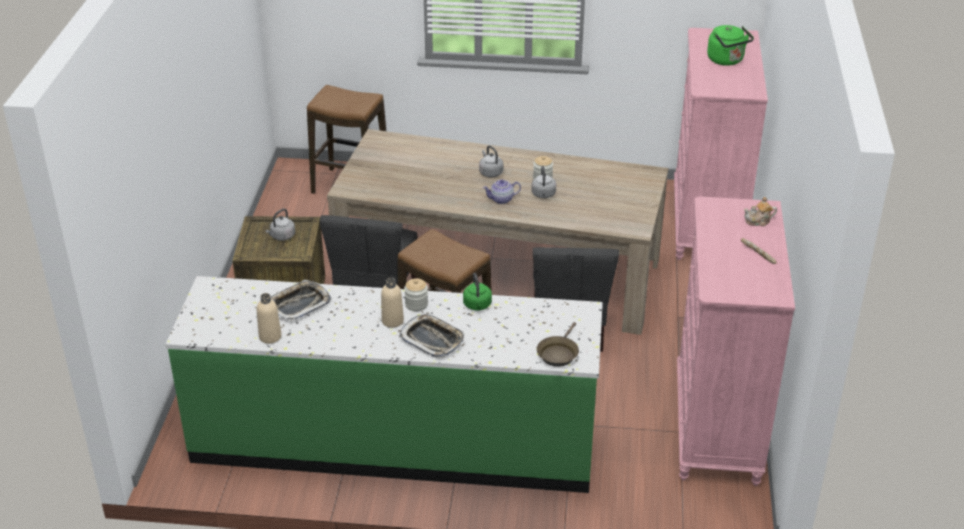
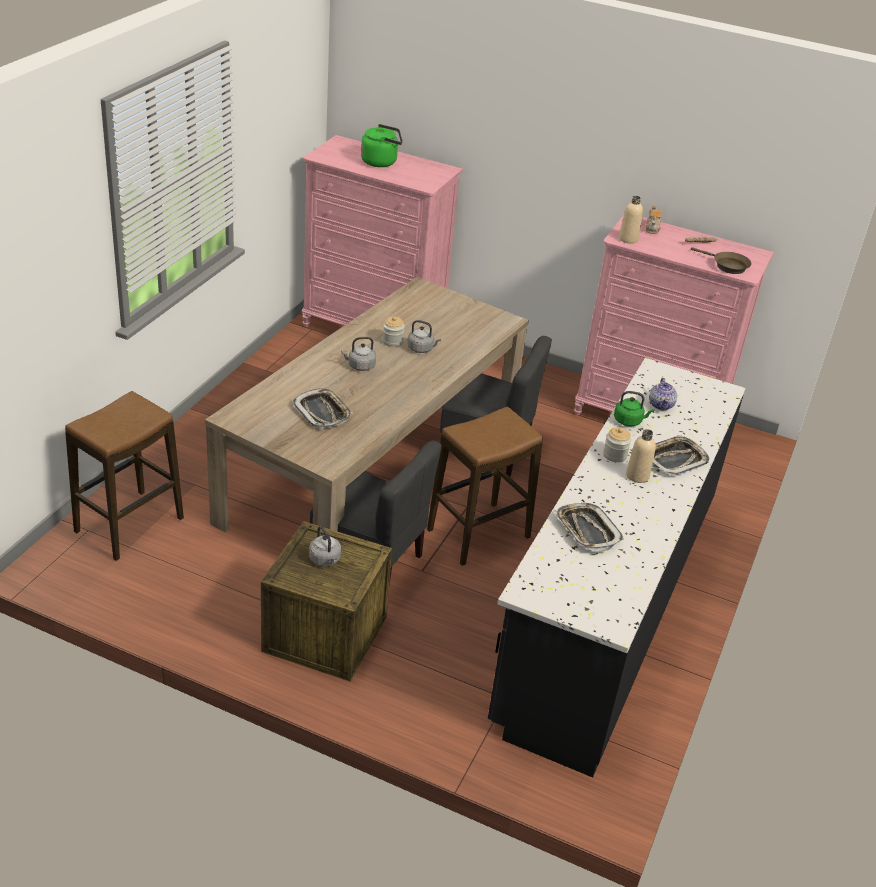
camera: 75 degrees left, 0 degrees up
green counter [166,276,603,493] -> black counter [488,358,745,777]
beige bottle [257,293,282,344] -> beige bottle moved to [619,196,643,243]
teapot [483,179,521,204] -> teapot moved to [649,378,677,410]
brown frying pan [537,322,579,367] -> brown frying pan moved to [691,247,751,274]
none -> tray [292,388,353,429]

